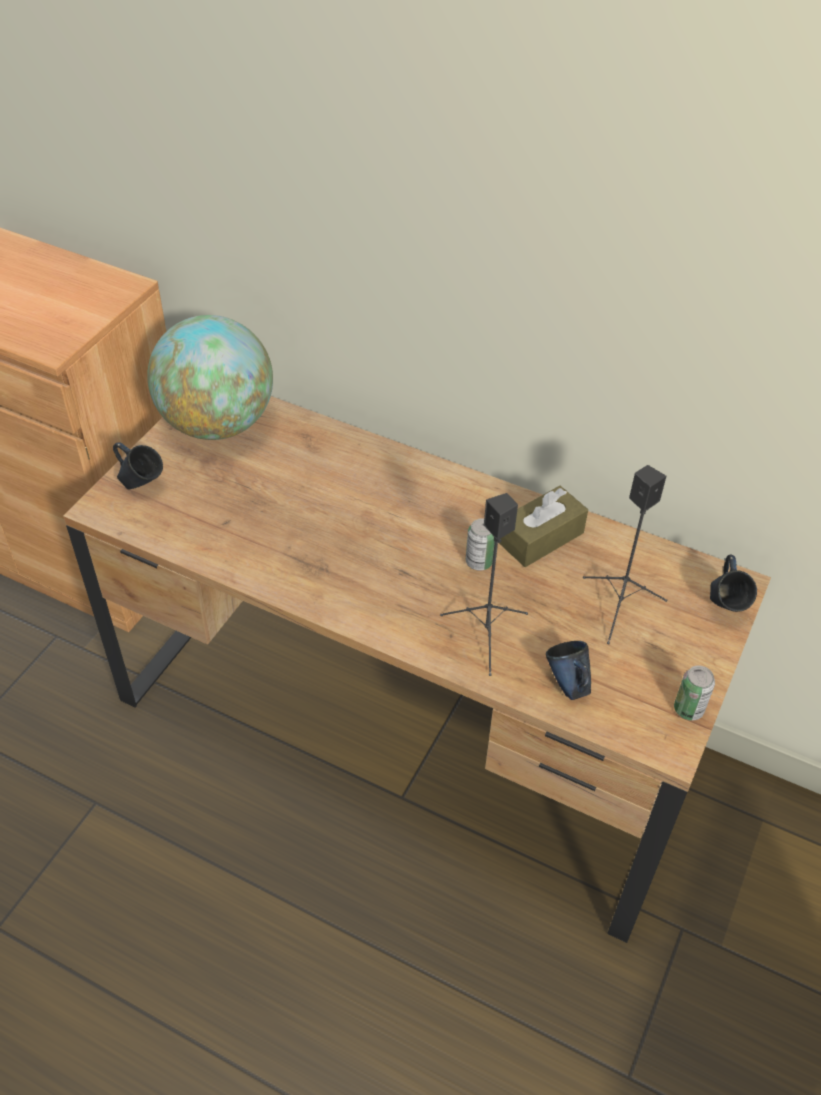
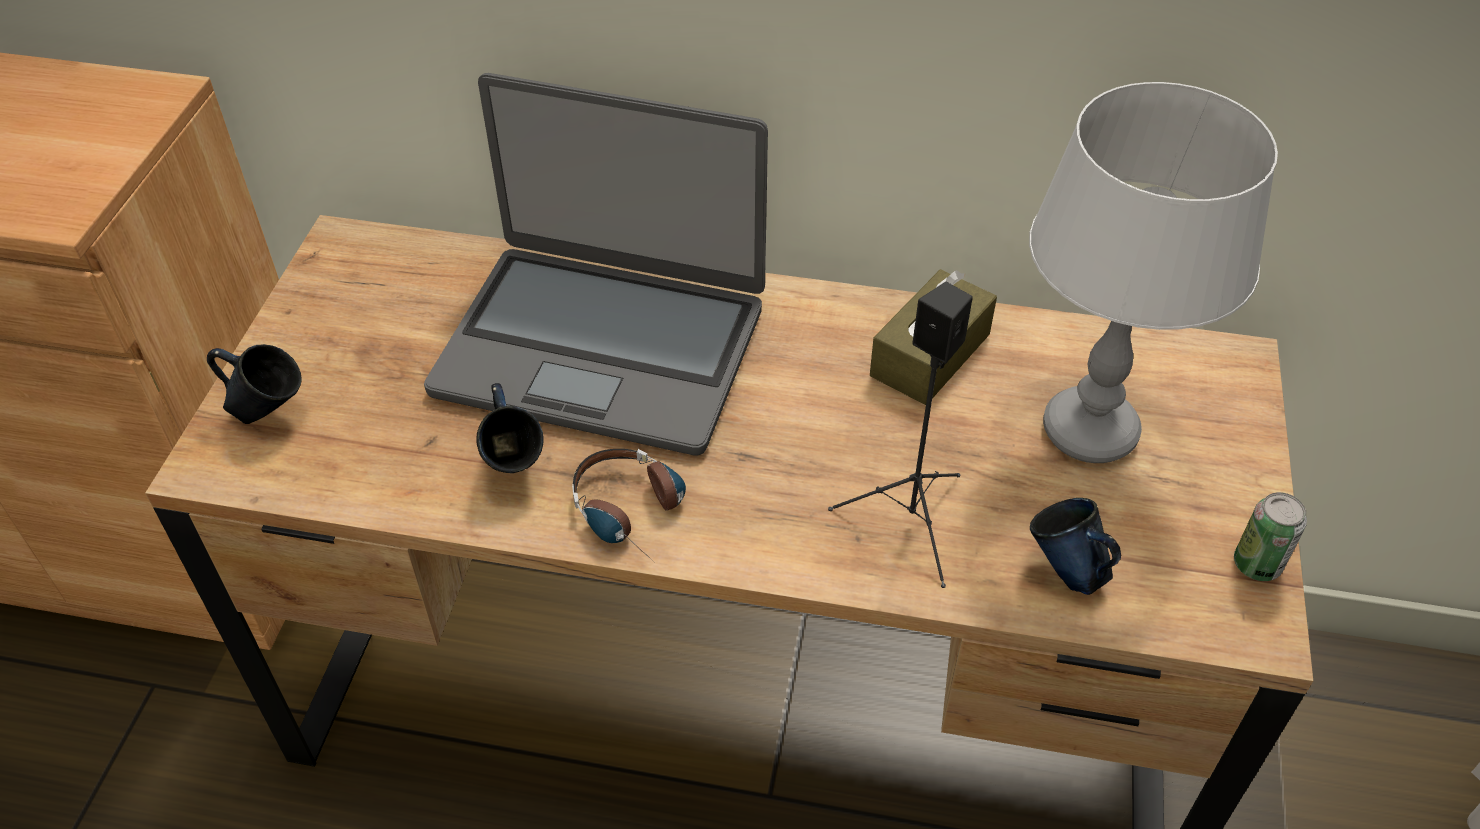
camera: 15 degrees left, 0 degrees up
globe [147,315,273,440] -> none
can [466,519,495,571] -> none
black speaker [583,465,667,644] -> grey table lamp [1029,82,1278,463]
blue mug [710,555,757,612] -> blue mug moved to [476,383,544,473]
none -> laptop [424,73,768,456]
none -> headphones [572,449,686,566]

